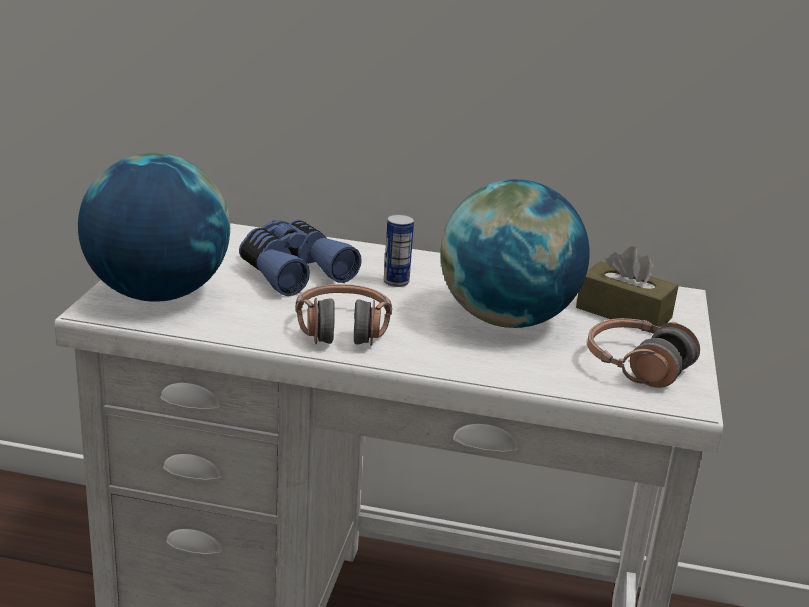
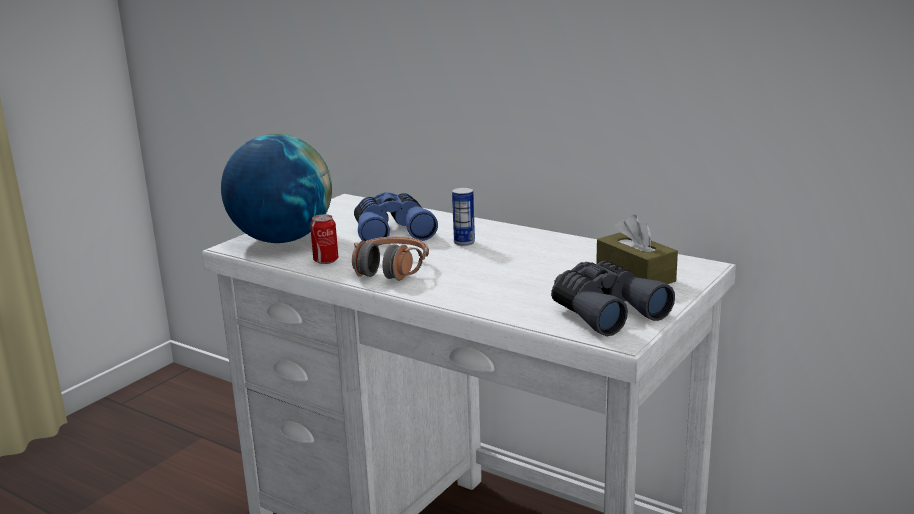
camera: 25 degrees right, 5 degrees down
globe [440,179,590,328] -> none
headphones [587,318,700,388] -> grey binoculars [551,261,675,336]
none -> can [310,214,338,264]

